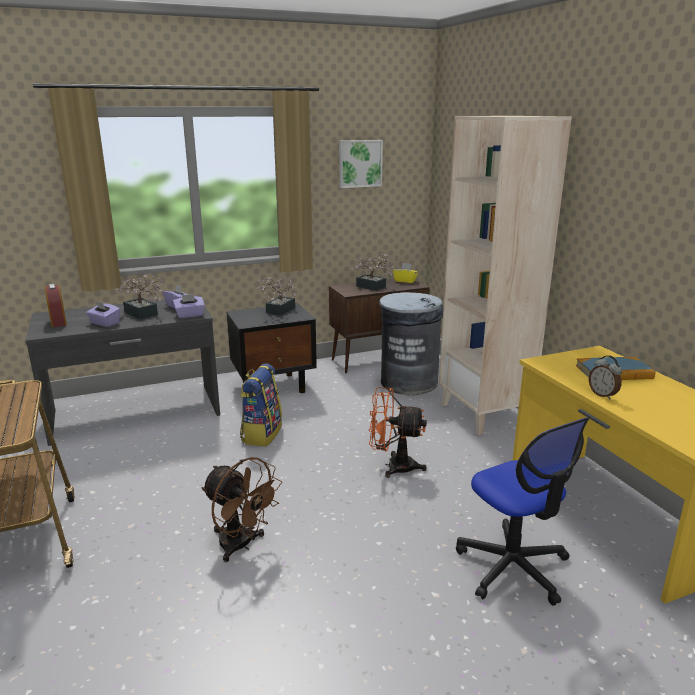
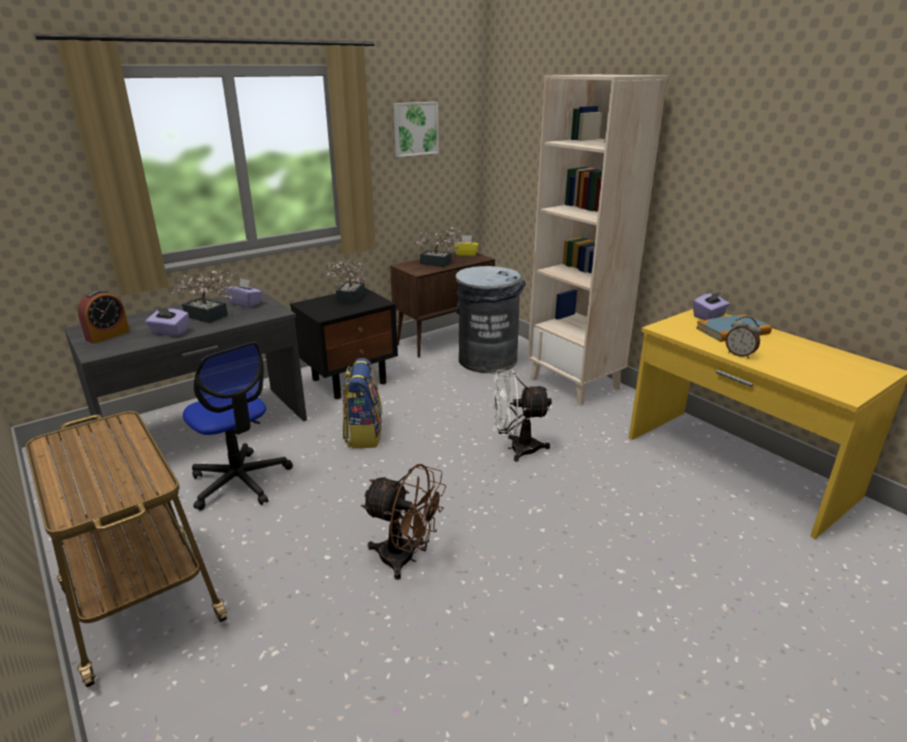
camera: 15 degrees left, 5 degrees up
alarm clock [45,283,67,327] -> alarm clock turned 105 degrees counterclockwise [78,290,130,344]
purple tissue box [173,294,205,318] -> purple tissue box moved to [693,291,730,320]
orange fan [369,387,427,478] -> white fan [493,370,552,462]
office chair [456,417,590,606] -> office chair moved to [183,342,293,510]

